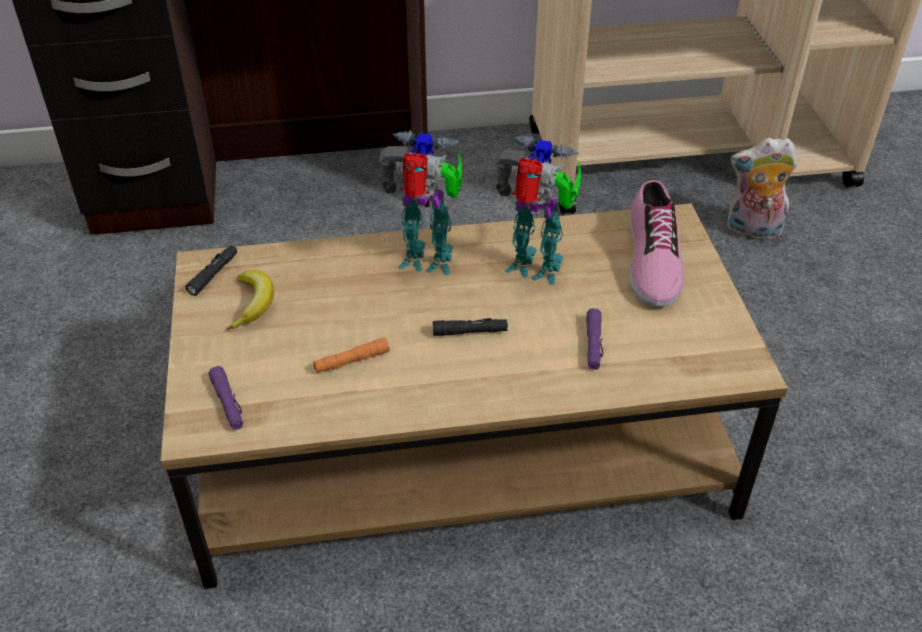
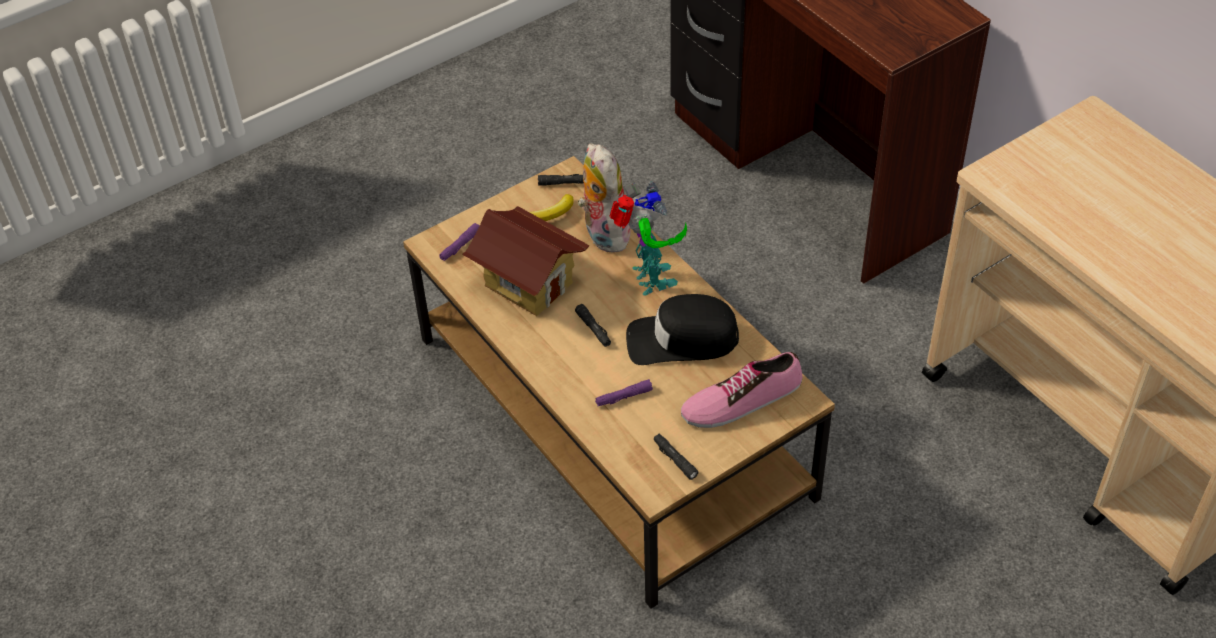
camera: 65 degrees right, 5 degrees up
orange flashlight [313,337,390,373] -> toy house [462,206,590,316]
toy robot [495,135,581,285] -> black cap [626,294,739,365]
plush toy [727,138,797,241] -> plush toy moved to [578,143,631,252]
none -> black flashlight [654,434,699,480]

